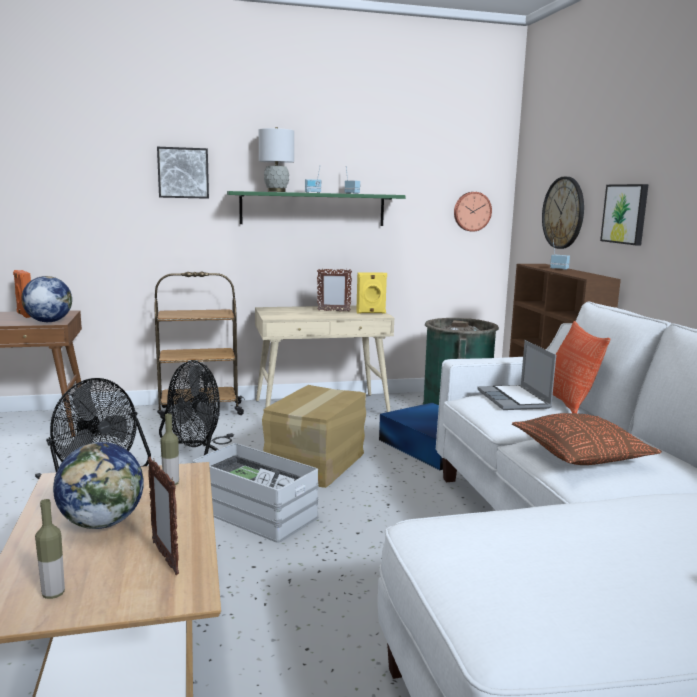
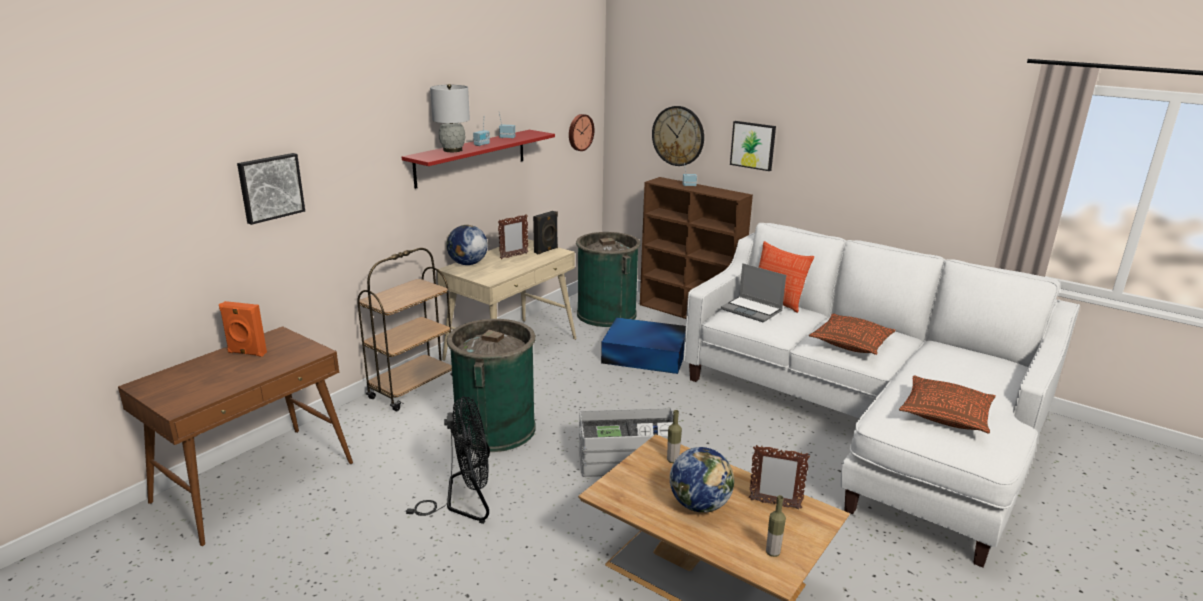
camera: 40 degrees left, 10 degrees up
globe [22,276,72,322] -> globe moved to [446,225,488,265]
picture [157,147,209,199] -> picture moved to [237,153,305,225]
black fan [159,360,233,455] -> green trash can [447,319,536,452]
green shelf [227,191,406,226] -> red shelf [402,130,555,189]
cardboard box [262,385,366,488] -> none
yellow speaker [356,272,387,314] -> black speaker [533,211,558,254]
none -> brown pillow [899,375,996,433]

